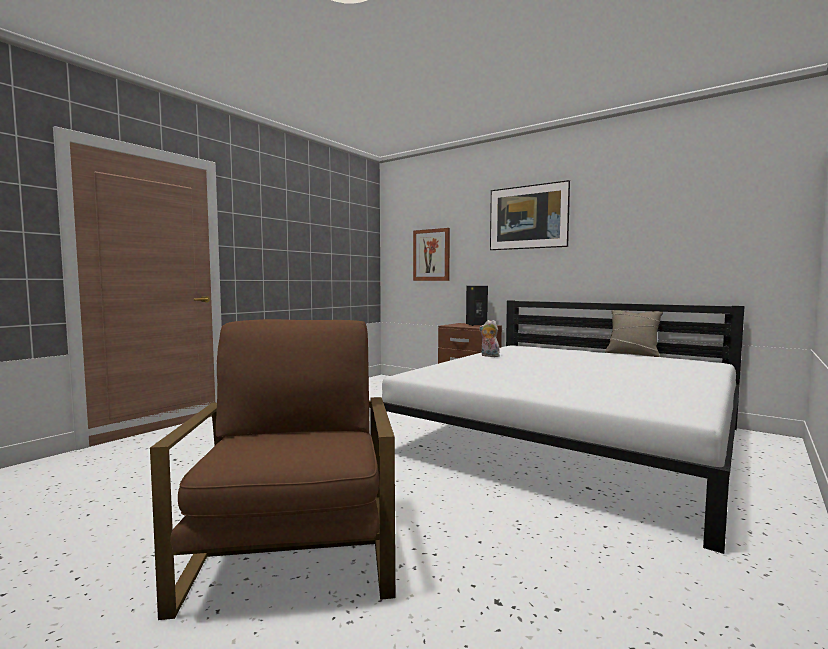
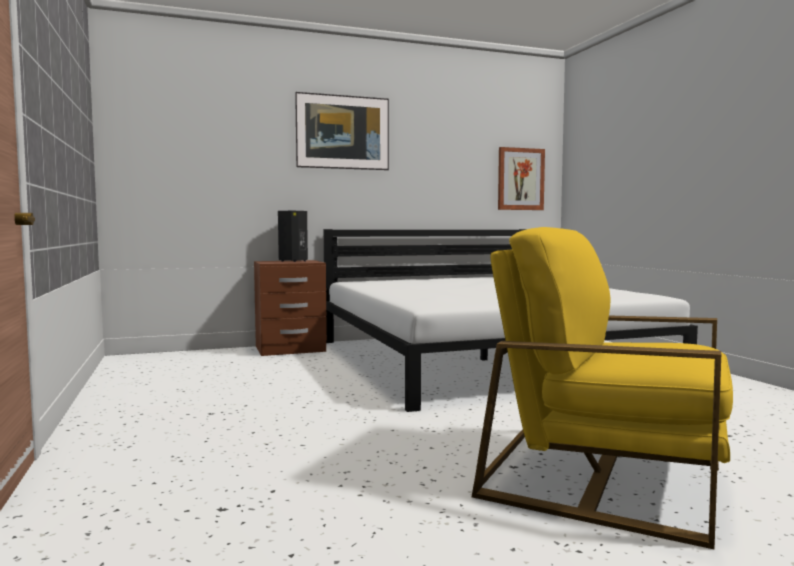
camera: 55 degrees left, 0 degrees up
brown armchair [150,319,395,620] -> yellow armchair [472,227,733,549]
picture [413,228,450,281] -> picture moved to [498,147,545,210]
plush toy [479,320,500,357] -> none
beige pillow [605,310,663,357] -> none

